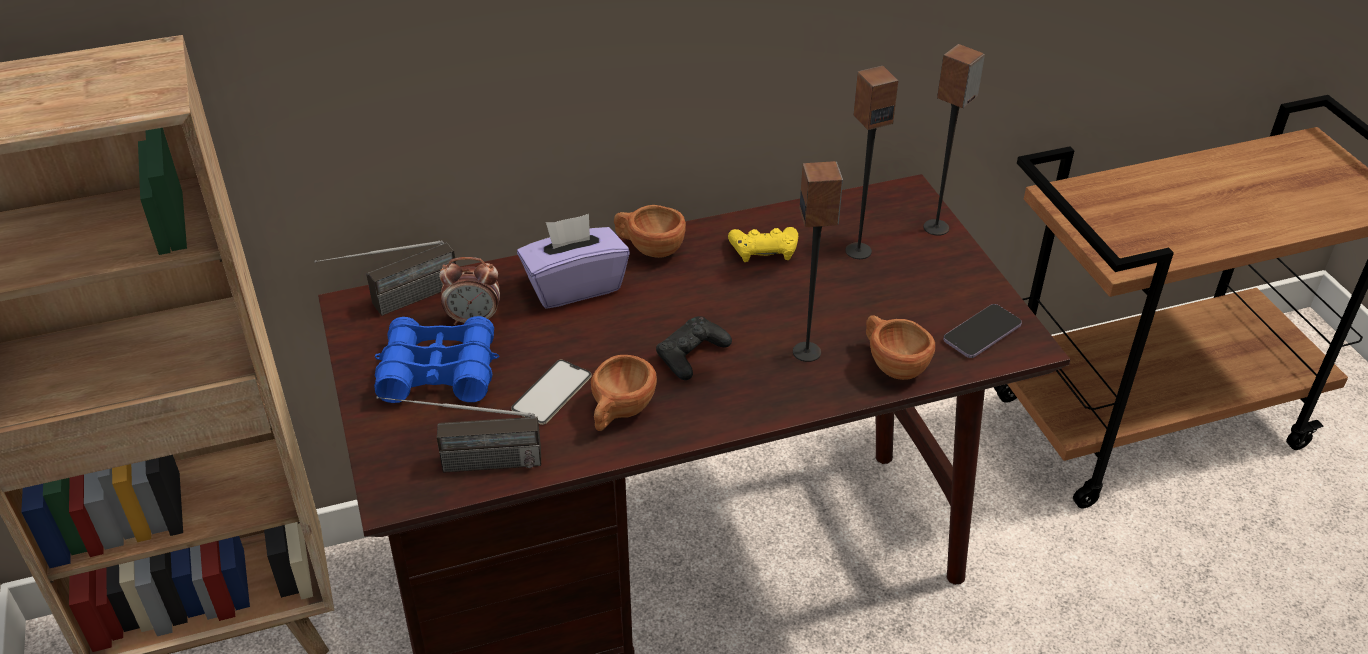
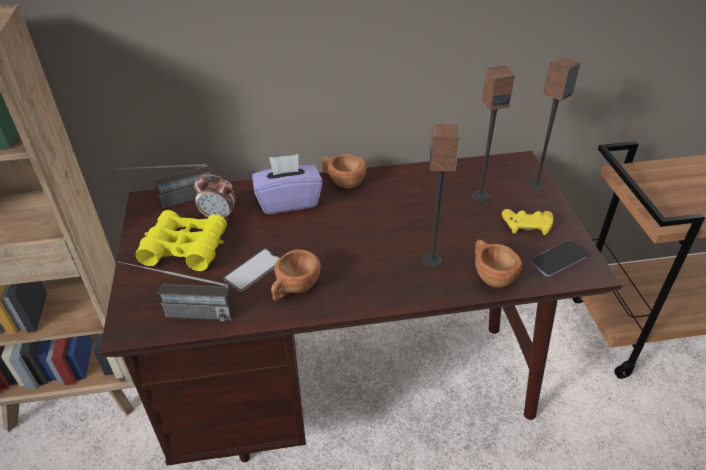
camera: 10 degrees right, 0 degrees up
blue binoculars [374,316,499,403] -> yellow binoculars [136,210,227,271]
black game controller [656,316,732,380] -> none
yellow game controller [728,227,798,262] -> yellow game controller moved to [502,209,554,235]

